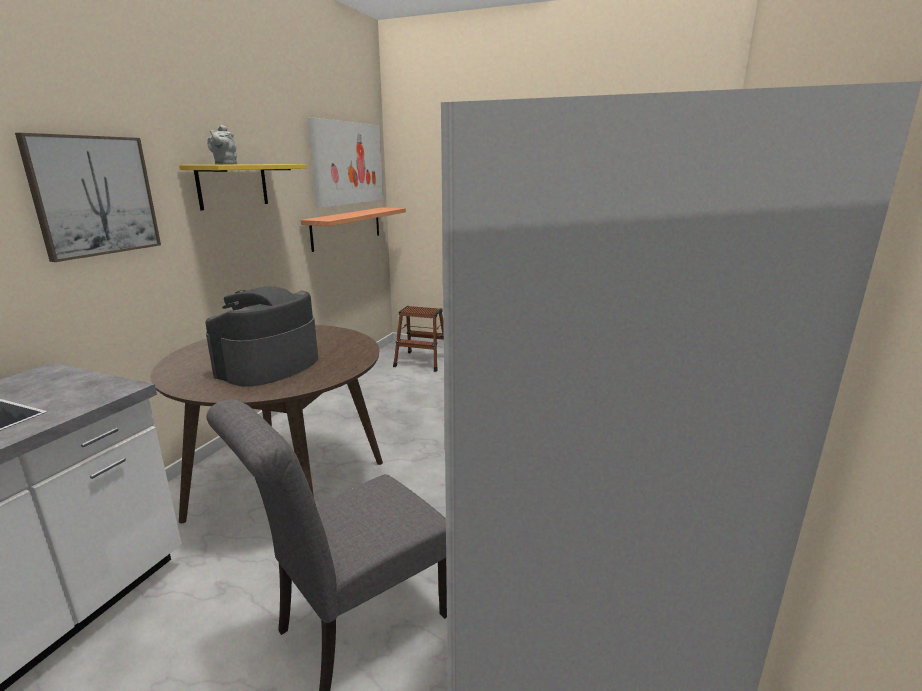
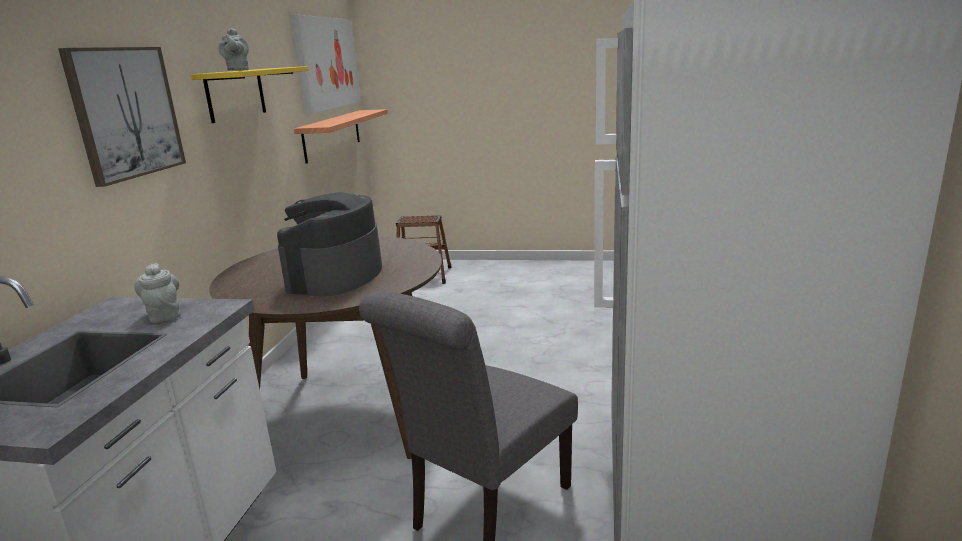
camera: 10 degrees left, 0 degrees up
none -> grey teapot [135,263,181,323]

